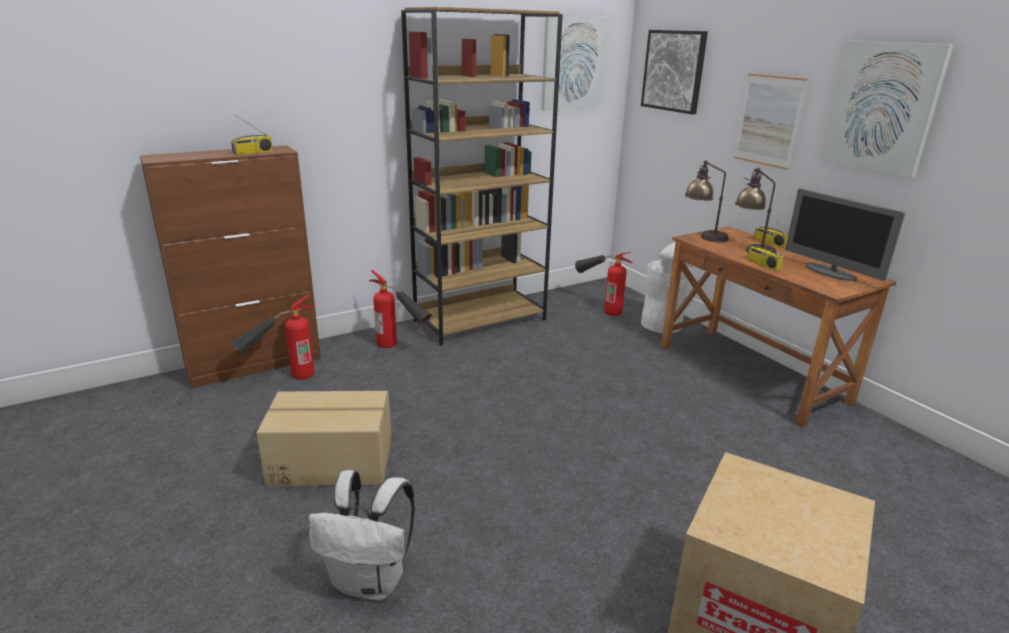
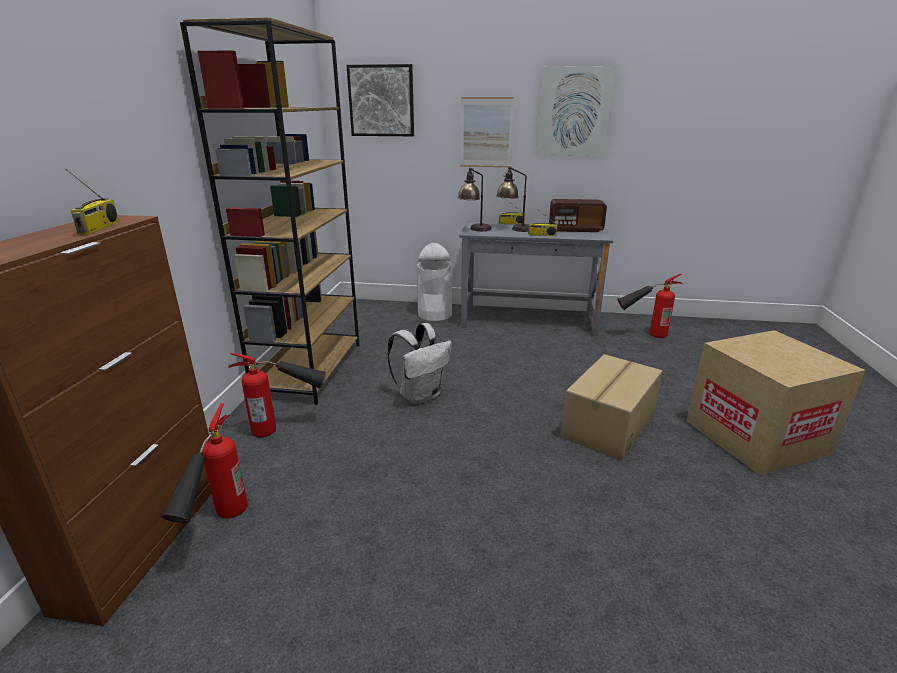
camera: 50 degrees left, 0 degrees up
cardboard box [256,391,392,487] -> cardboard box moved to [561,354,662,461]
white backpack [308,470,415,600] -> white backpack moved to [387,323,452,404]
picture [541,15,609,111] -> none
fire extinguisher [575,252,632,316] -> fire extinguisher moved to [617,274,683,338]
brown desk [661,227,897,427] -> grey desk [459,221,613,336]
monitor [785,188,905,281] -> radio [549,199,607,232]

